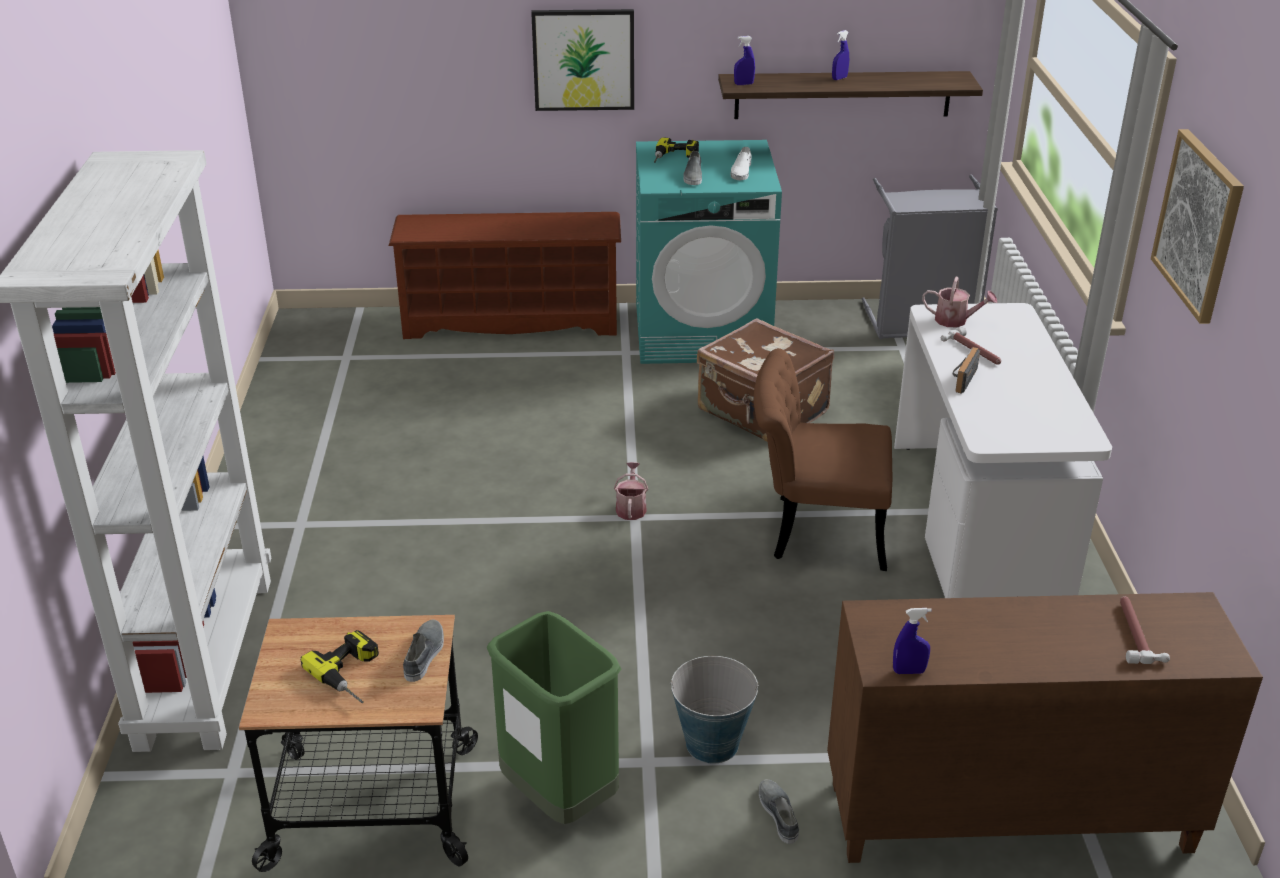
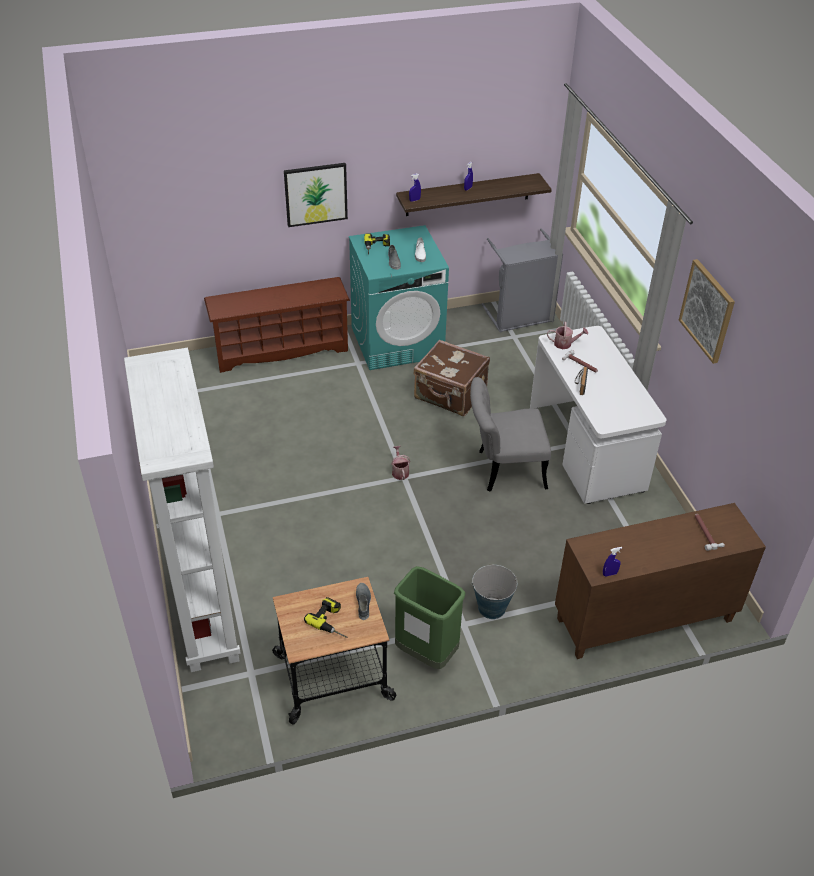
camera: 15 degrees left, 10 degrees up
brown chair [754,348,892,571] -> grey chair [470,377,551,491]
grey shoe [759,779,799,844] -> none

